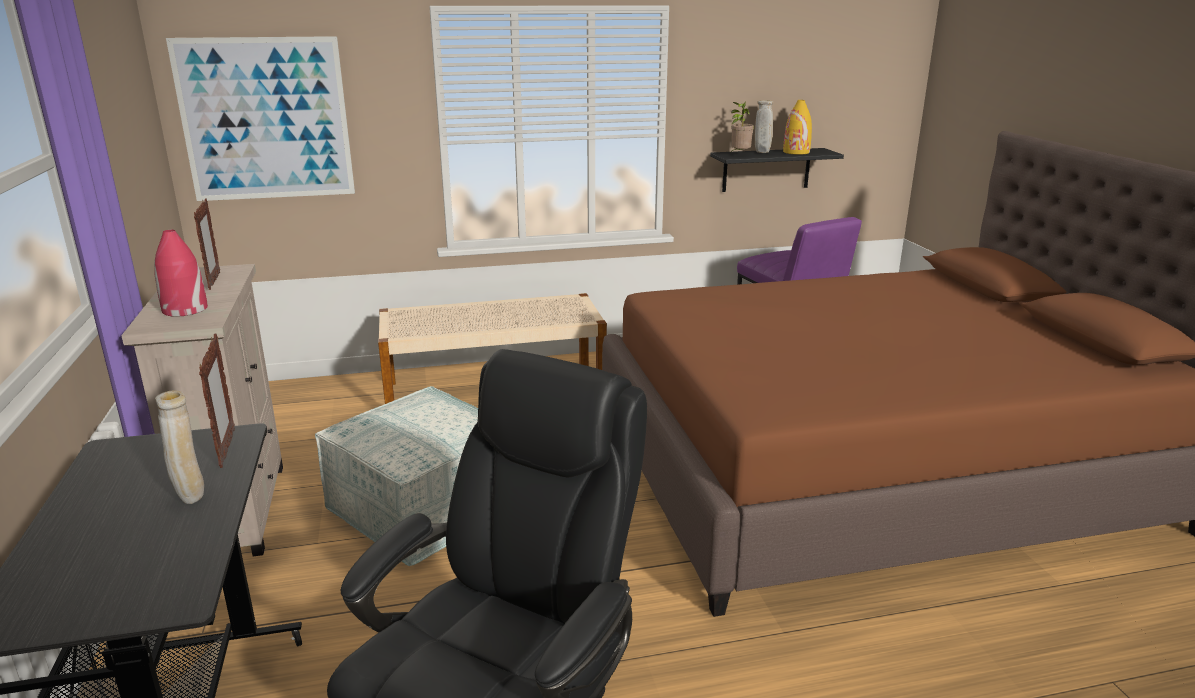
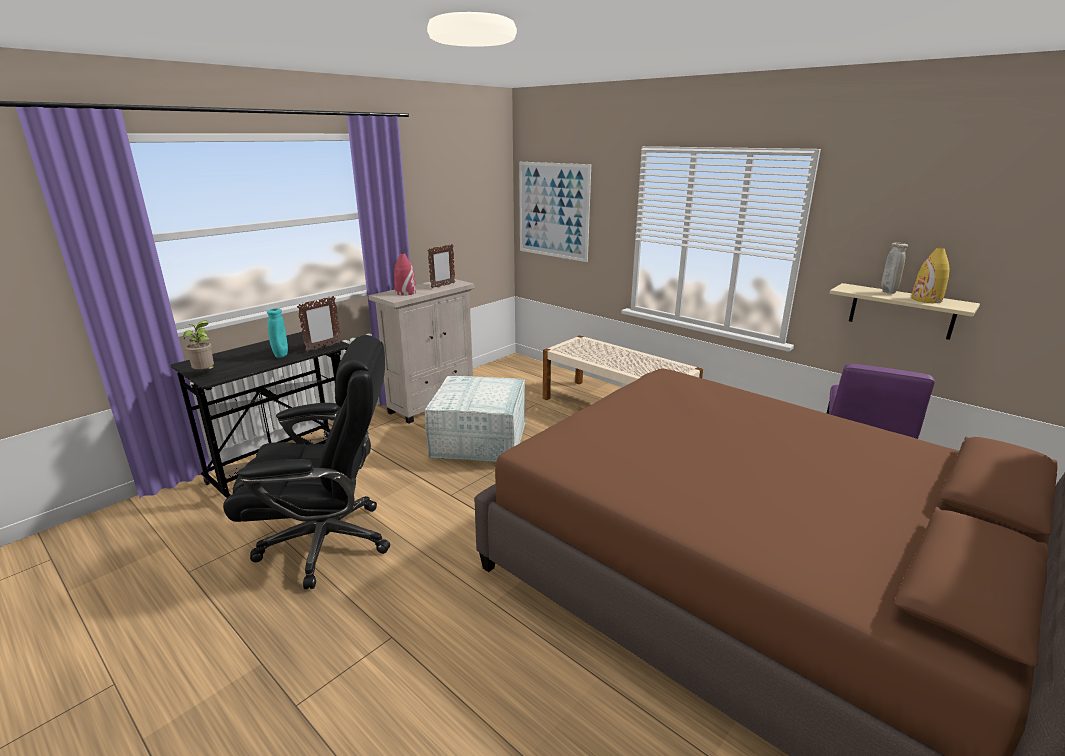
camera: 55 degrees right, 0 degrees up
beige vase [155,391,204,504] -> turquoise vase [267,308,288,358]
black shelf [710,148,844,192] -> beige shelf [829,283,980,340]
potted plant [731,101,754,152] -> potted plant moved to [183,321,216,370]

